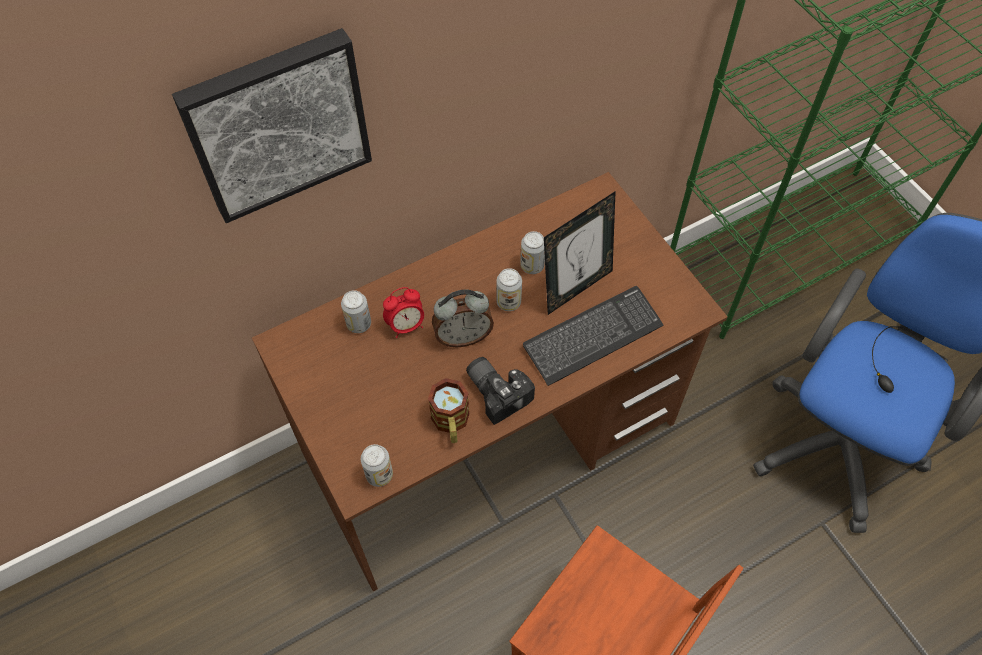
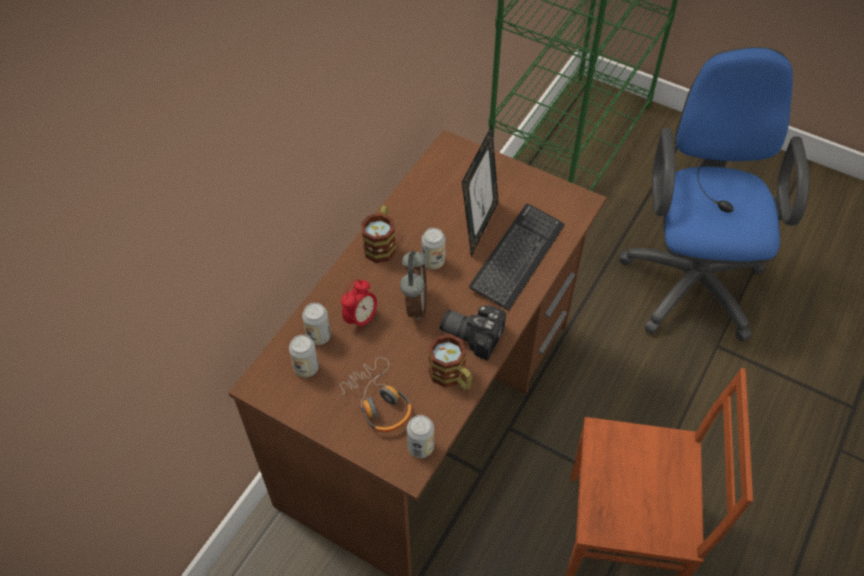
camera: 30 degrees left, 5 degrees down
picture [172,28,372,223] -> none
alarm clock [432,290,494,347] -> alarm clock turned 45 degrees counterclockwise [400,250,427,320]
can [520,231,545,274] -> can moved to [289,335,319,377]
none -> headphones [336,357,412,432]
none -> mug [361,205,396,263]

